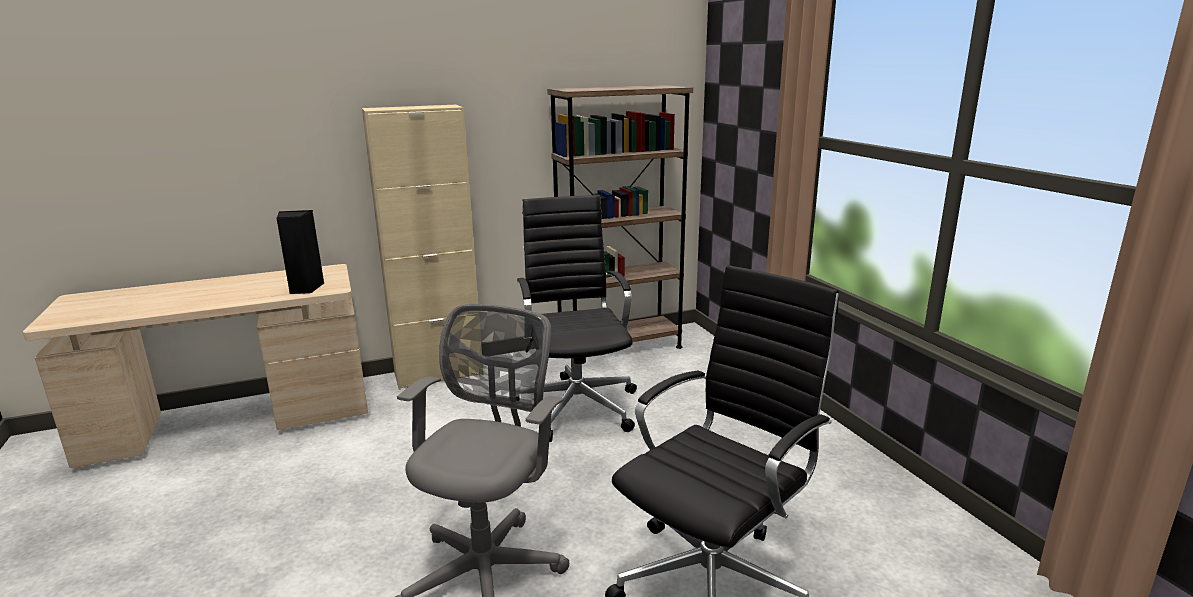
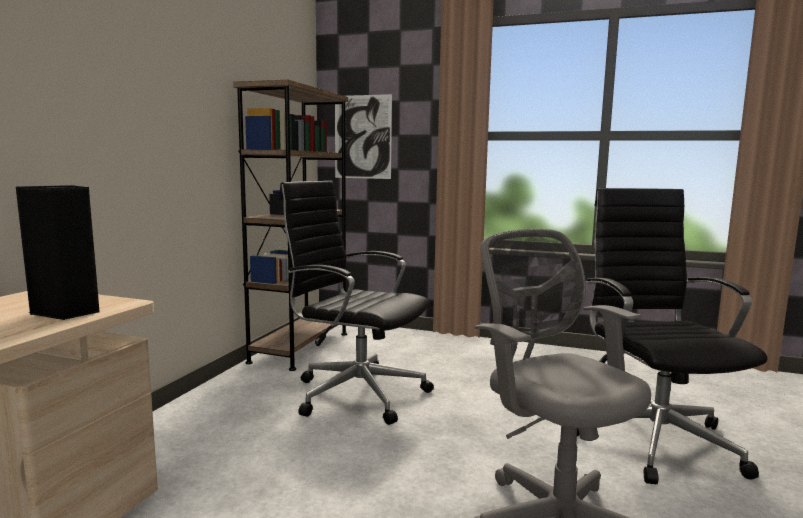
camera: 50 degrees left, 10 degrees down
beige cabinet [362,105,480,390] -> none
none -> picture [335,94,392,179]

